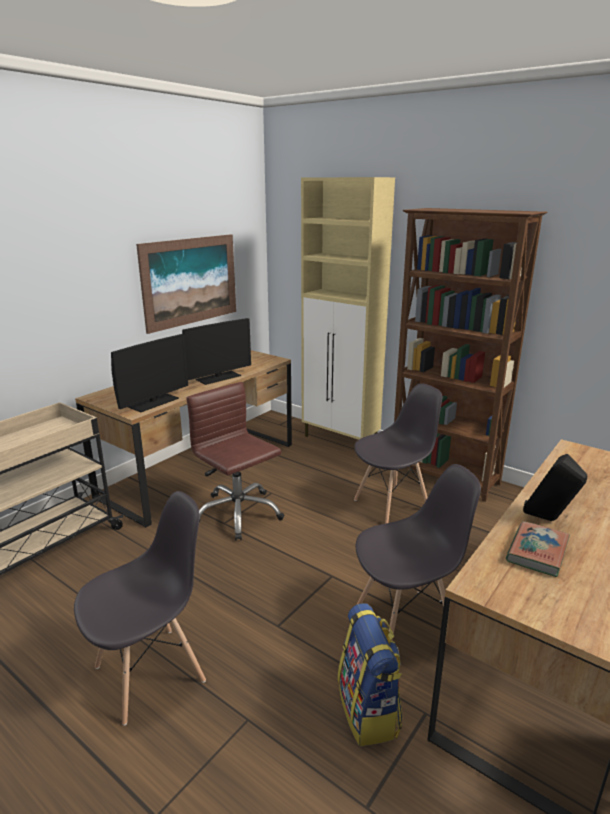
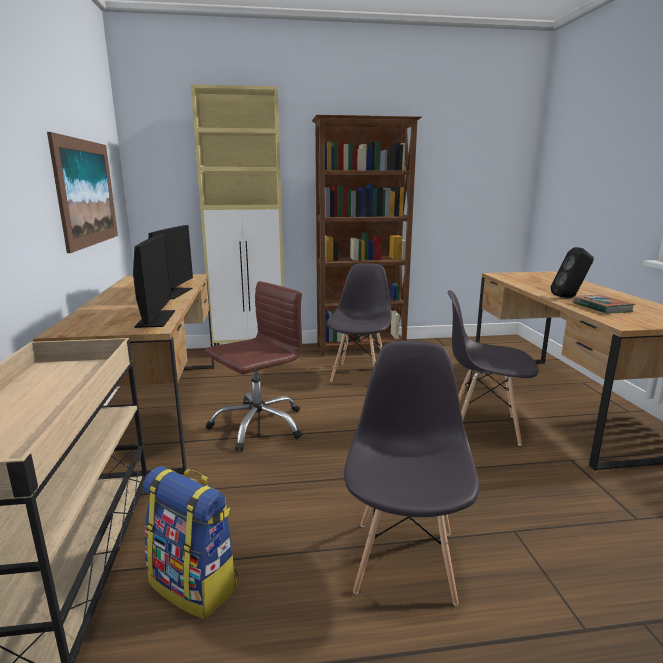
camera: 45 degrees left, 5 degrees down
brown office chair [186,382,284,541] -> brown office chair turned 135 degrees clockwise [205,281,302,451]
backpack [338,603,403,746] -> backpack moved to [143,466,238,619]
grey chair [355,464,481,640] -> grey chair turned 105 degrees counterclockwise [447,290,539,446]

